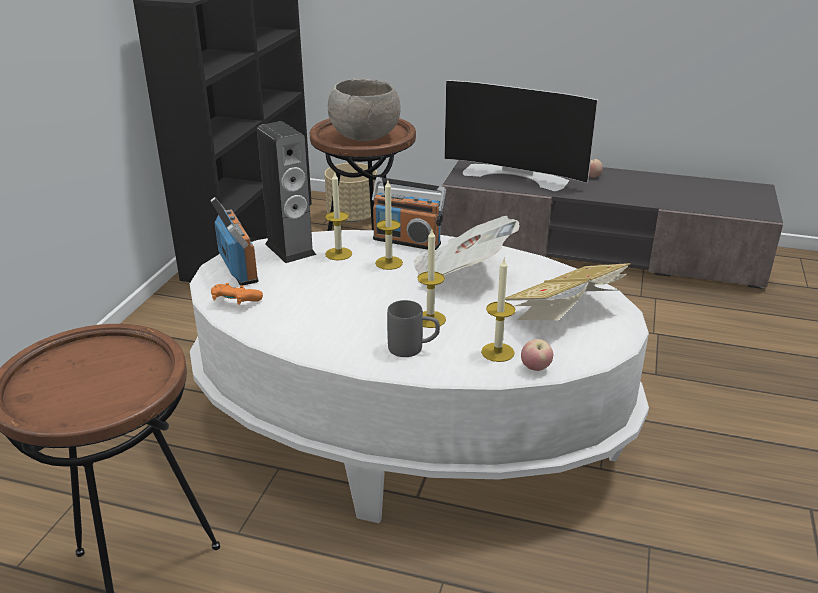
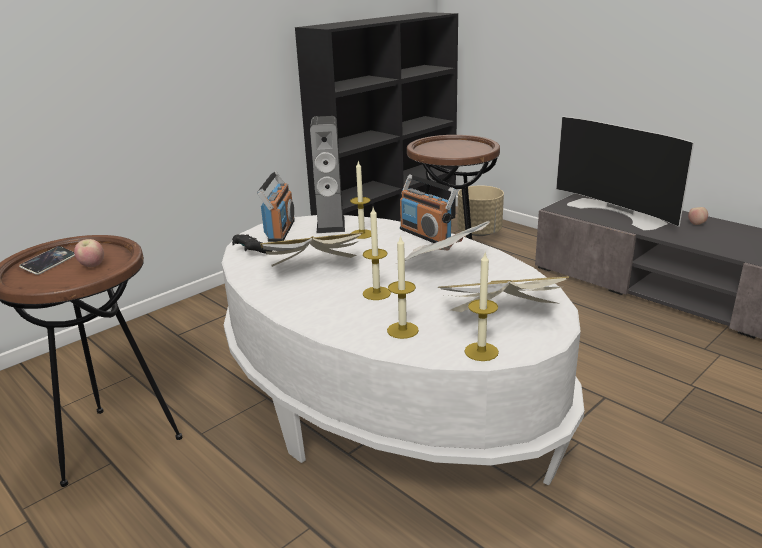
camera: 30 degrees right, 5 degrees down
orange game controller [211,283,263,305] -> black game controller [232,234,272,254]
grey bowl [328,78,401,141] -> none
candle [375,181,403,270] -> candle moved to [465,251,499,361]
grey mug [387,300,440,357] -> none
apple [521,339,553,371] -> apple moved to [74,239,104,267]
none -> phone [19,246,75,275]
none -> book [260,232,363,267]

